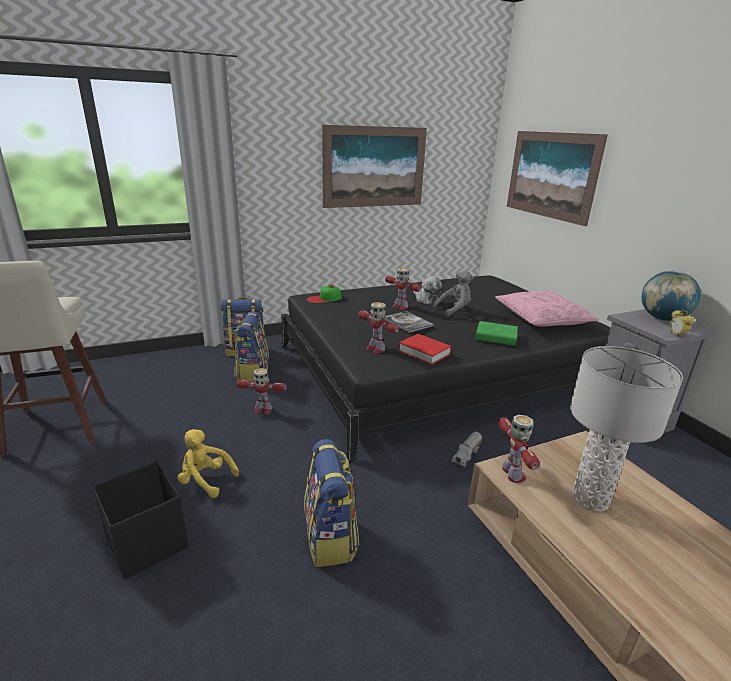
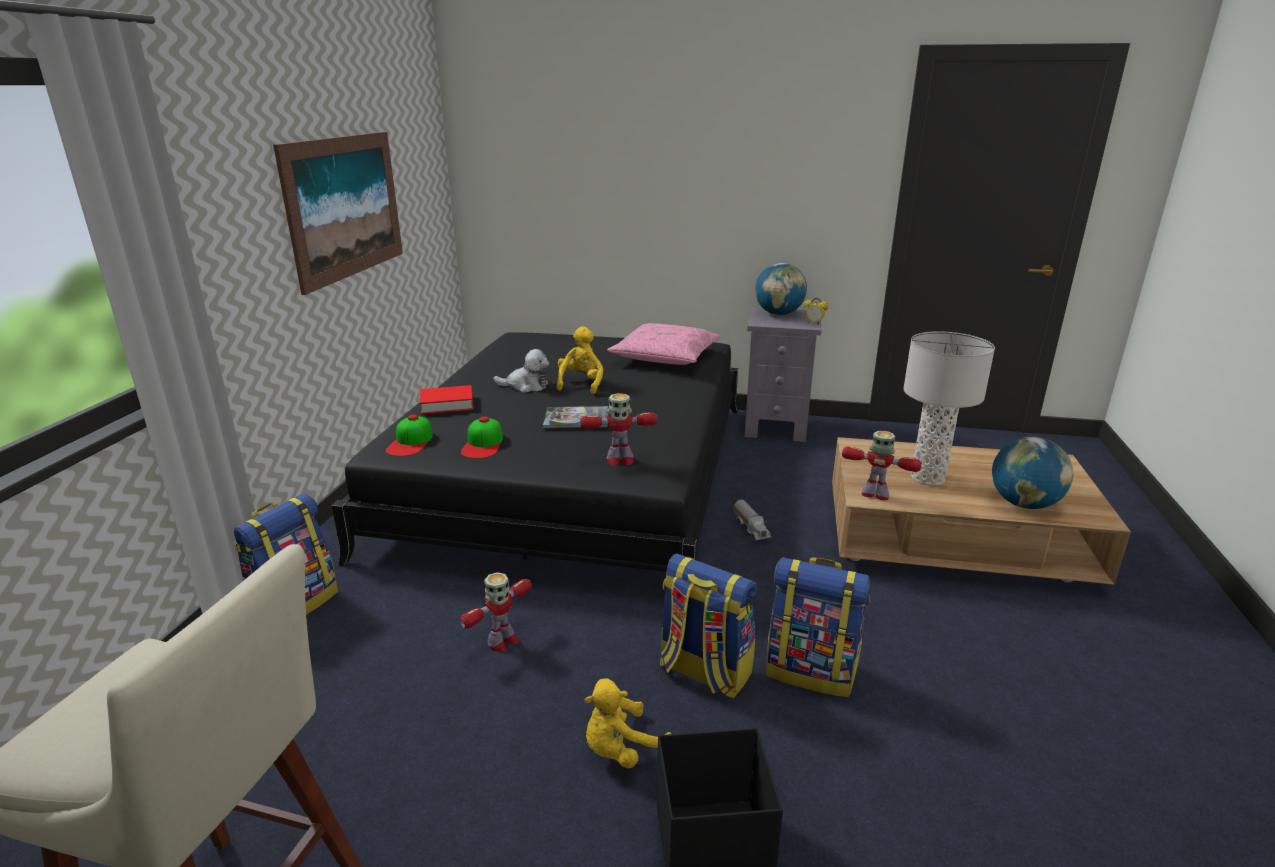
camera: 55 degrees left, 0 degrees up
backpack [234,311,269,383] -> backpack moved to [660,554,757,698]
toy robot [385,268,421,310] -> none
red book [399,334,452,365] -> red book moved to [419,385,474,414]
grey plush toy [433,270,474,317] -> yellow plush toy [557,326,603,394]
green book [475,321,518,346] -> none
picture [507,131,608,226] -> none
none -> cap [461,417,503,458]
none -> globe [992,437,1073,509]

